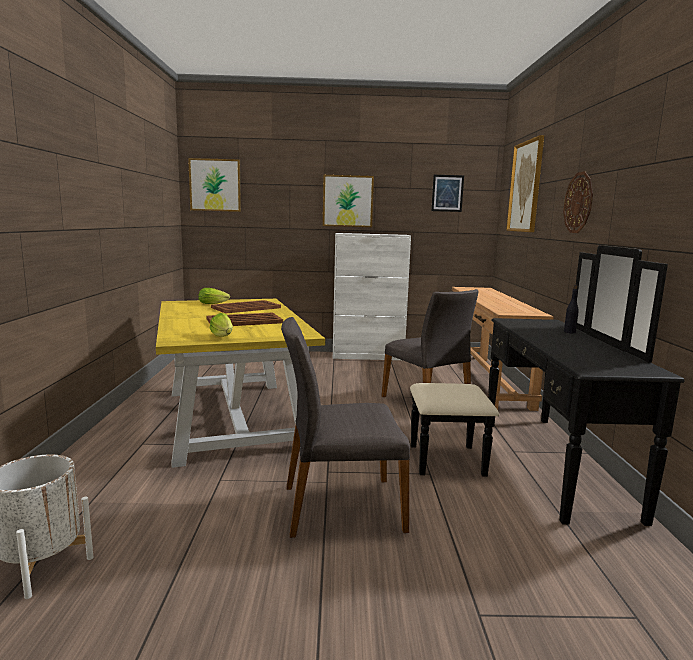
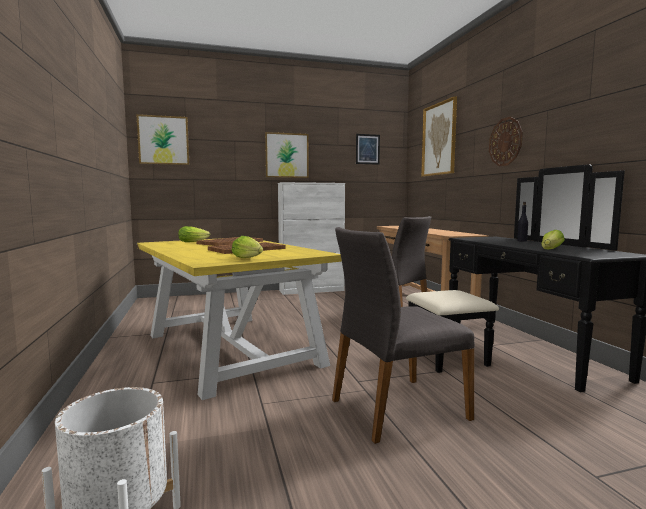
camera: 15 degrees left, 5 degrees down
none -> lettuce [541,230,565,250]

